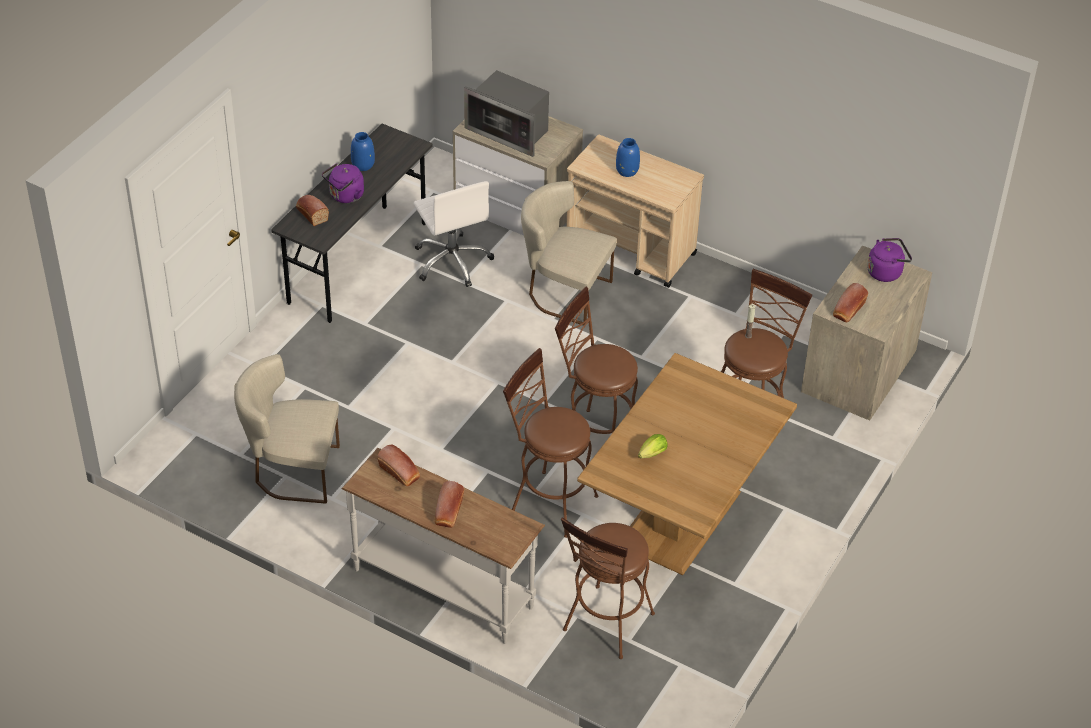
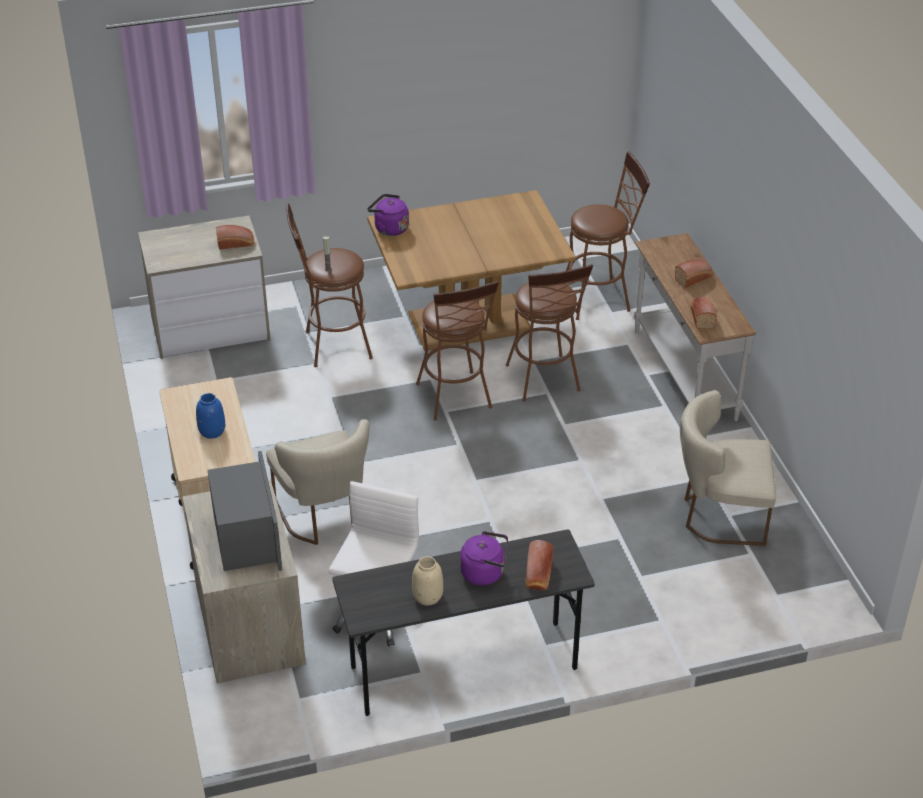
camera: 135 degrees left, 5 degrees down
beige chair [234,354,340,504] -> beige chair turned 135 degrees clockwise [680,390,776,546]
blue vase [351,132,375,171] -> beige vase [412,556,443,606]
lettuce [638,434,668,459] -> none
purple kettle [867,238,912,282] -> purple kettle moved to [368,194,409,236]

